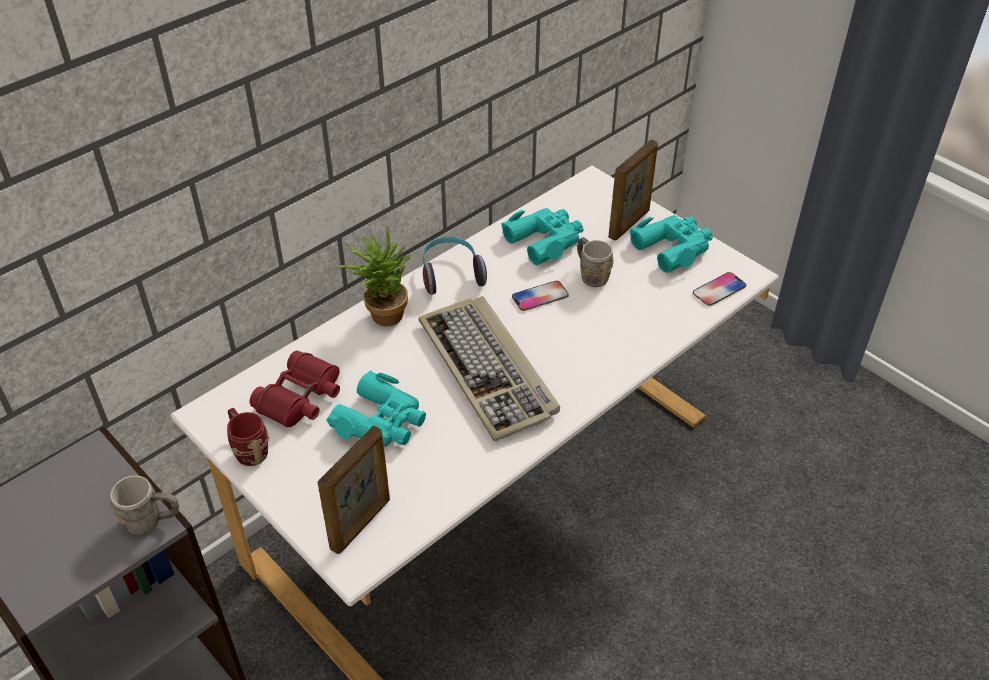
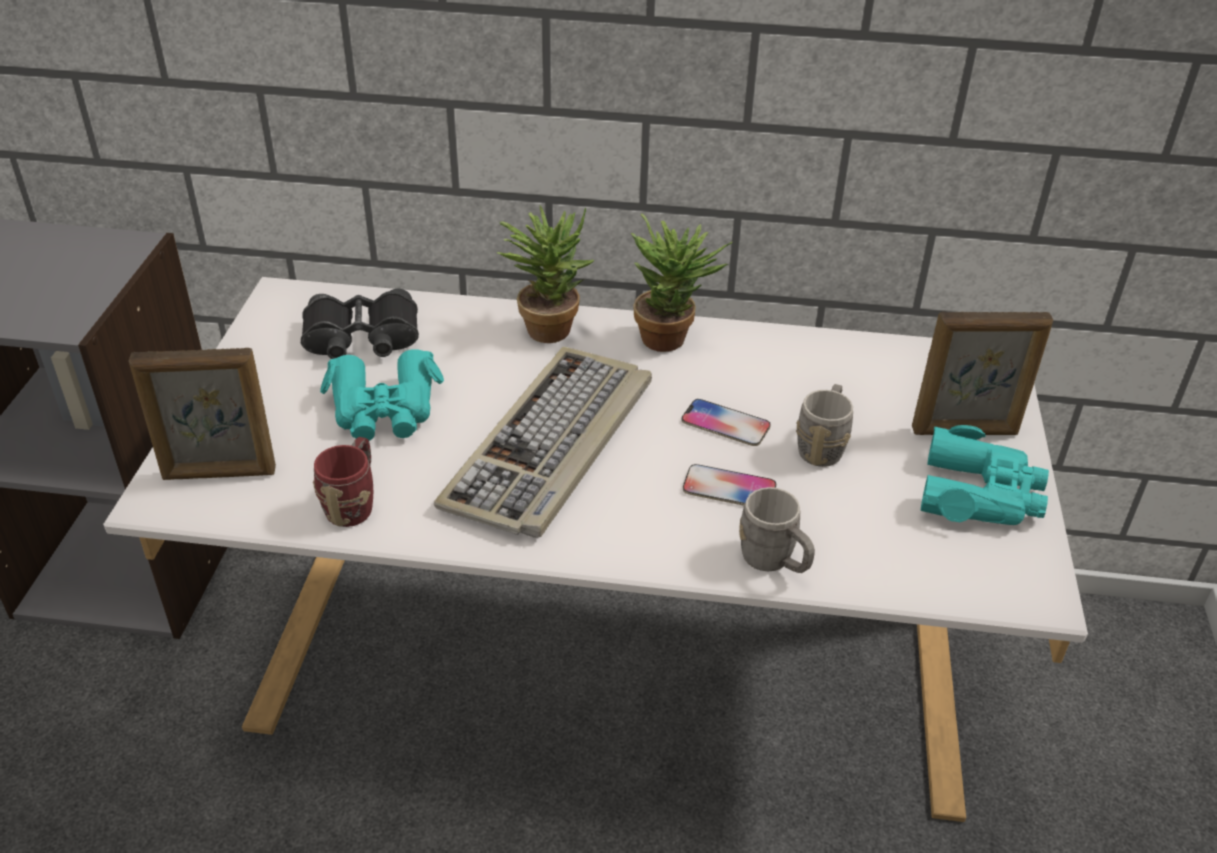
camera: 50 degrees right, 5 degrees down
grey mug [110,475,179,535] -> grey mug moved to [739,487,815,573]
red mug [227,408,269,466] -> red mug moved to [313,437,373,527]
red binoculars [250,350,340,427] -> black binoculars [301,289,419,359]
headphones [423,237,487,295] -> potted plant [631,214,732,352]
turquoise binoculars [502,208,584,265] -> none
phone [693,272,746,306] -> phone moved to [683,464,776,506]

